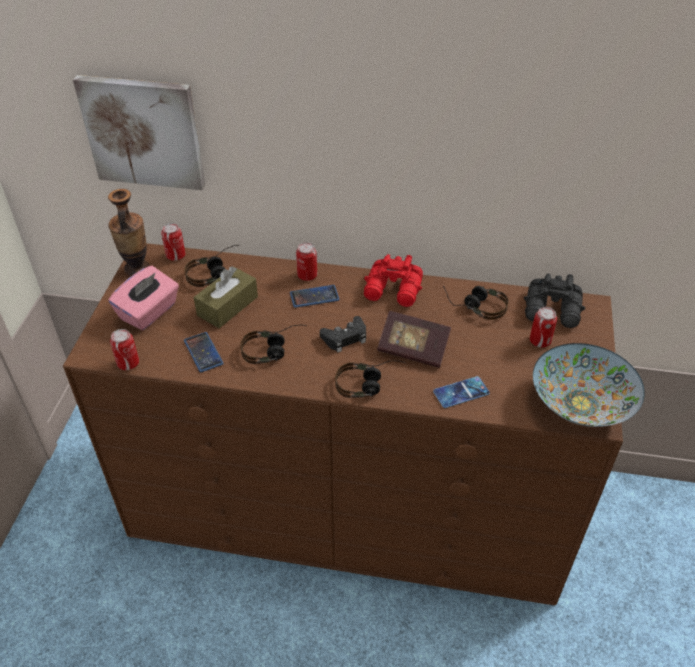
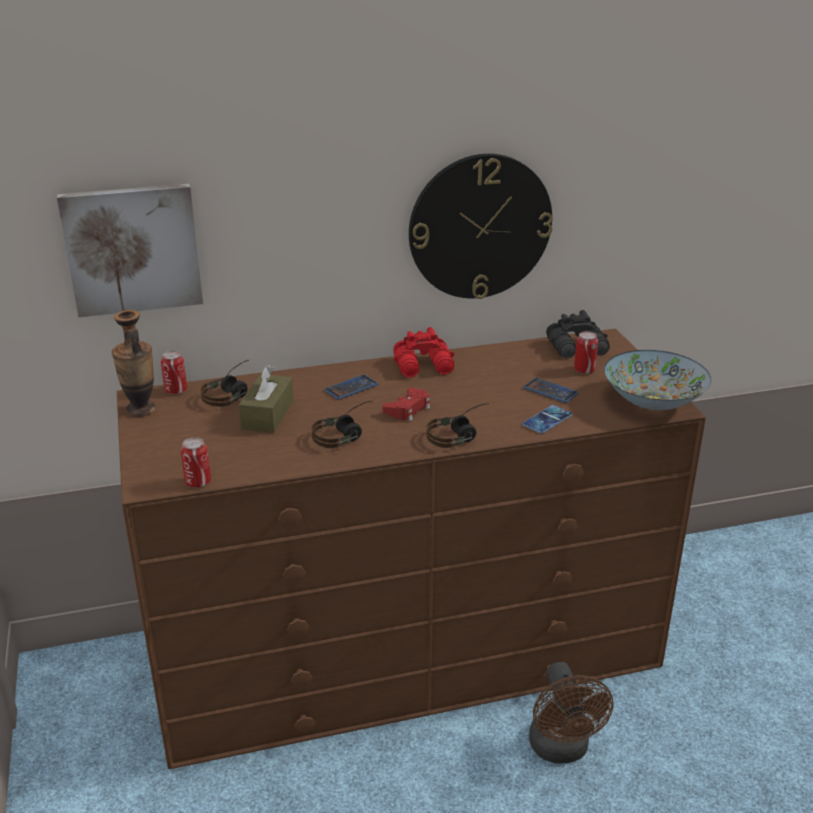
camera: 25 degrees left, 15 degrees down
pink tissue box [108,266,179,330] -> none
phone [184,332,224,372] -> phone moved to [523,377,579,403]
can [296,242,317,281] -> none
black game controller [320,316,366,352] -> red game controller [382,387,430,421]
book [377,311,451,368] -> none
headphones [443,286,509,320] -> none
none -> wall clock [409,154,553,299]
none -> brown fan [529,662,613,763]

